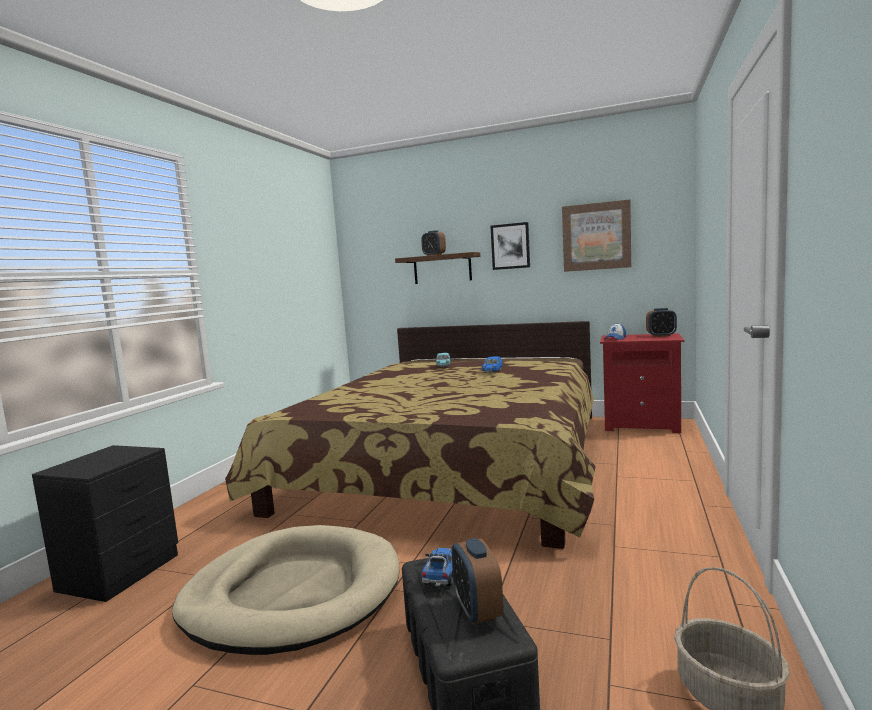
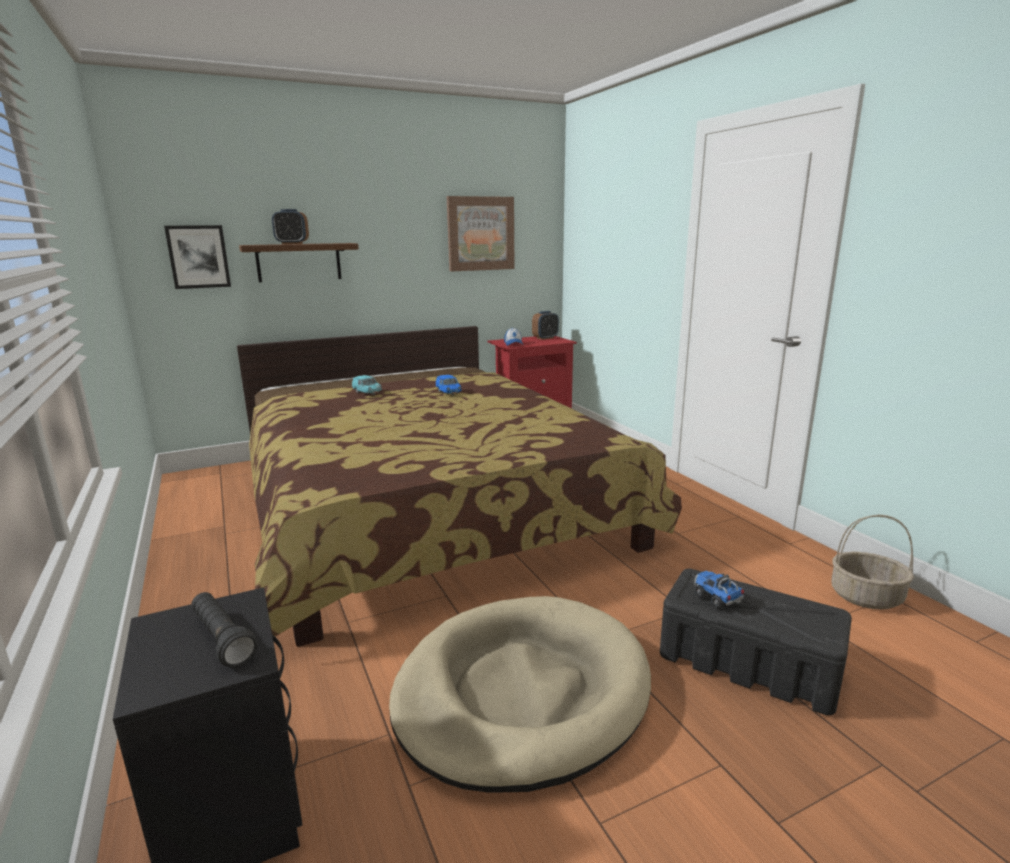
camera: 45 degrees left, 10 degrees up
alarm clock [452,538,503,625] -> none
picture [490,222,530,270] -> picture moved to [164,225,231,289]
none -> black flashlight [191,592,257,667]

